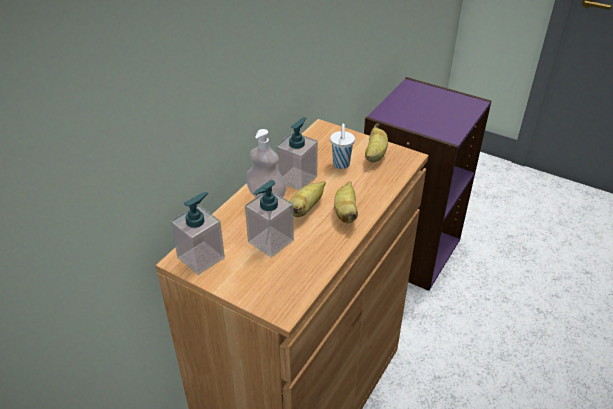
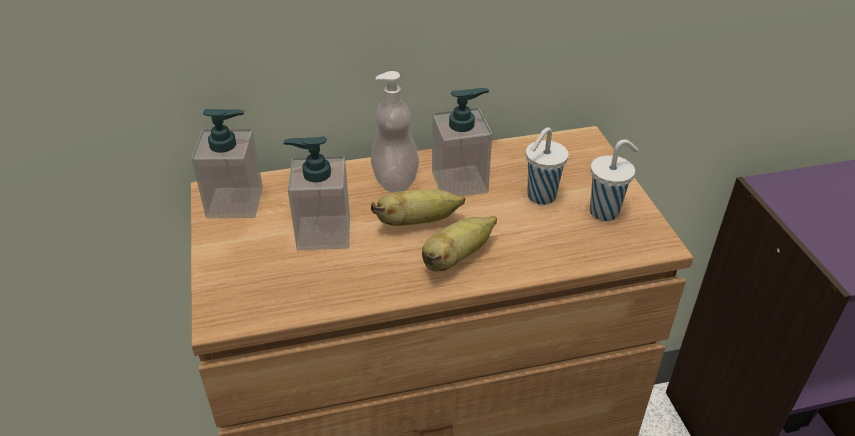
camera: 45 degrees right, 0 degrees up
banana [365,123,388,162] -> white cup [590,139,638,221]

